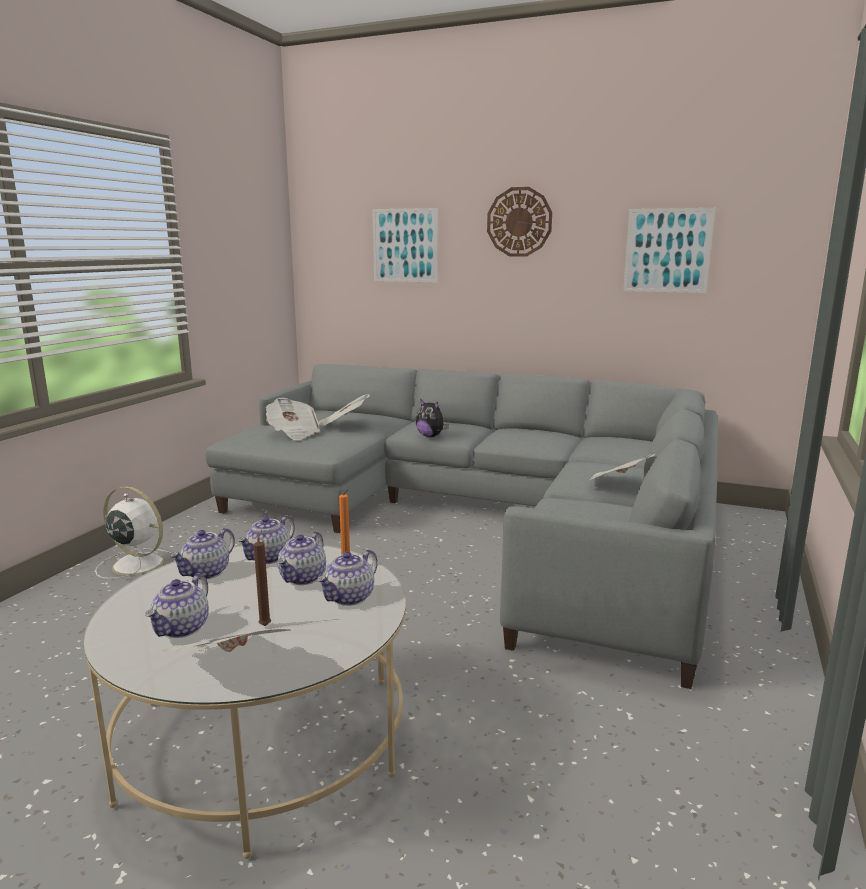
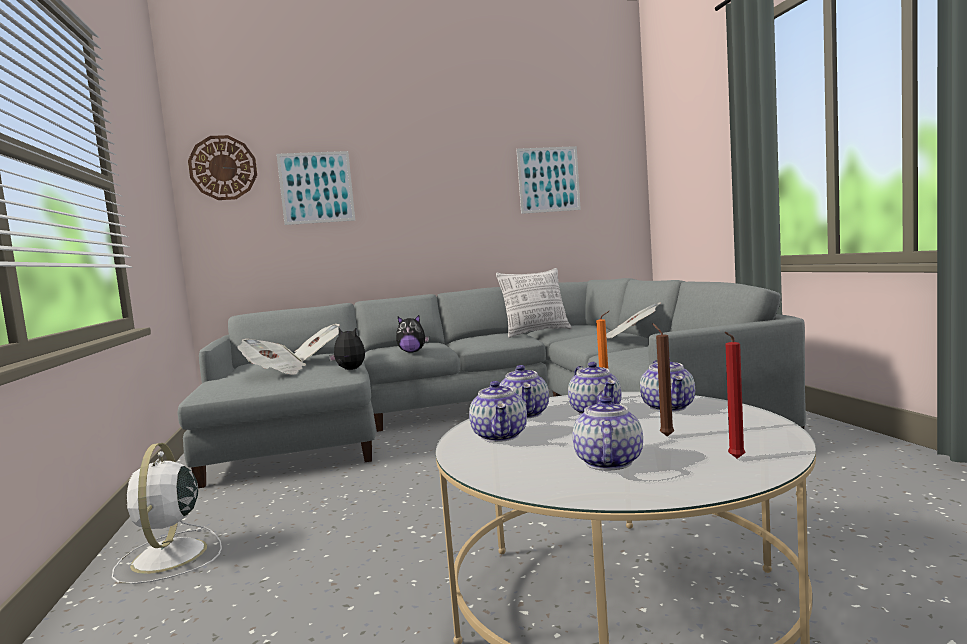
camera: 35 degrees left, 10 degrees down
white fan [95,486,176,579] -> white fan turned 90 degrees counterclockwise [112,443,222,584]
teapot [145,573,209,638] -> teapot turned 150 degrees counterclockwise [573,396,643,470]
newspaper [162,629,290,652] -> red candle [725,332,746,458]
wall clock [487,187,552,257] -> wall clock moved to [188,135,257,200]
none -> plush toy [329,328,365,370]
none -> pillow [496,268,572,338]

